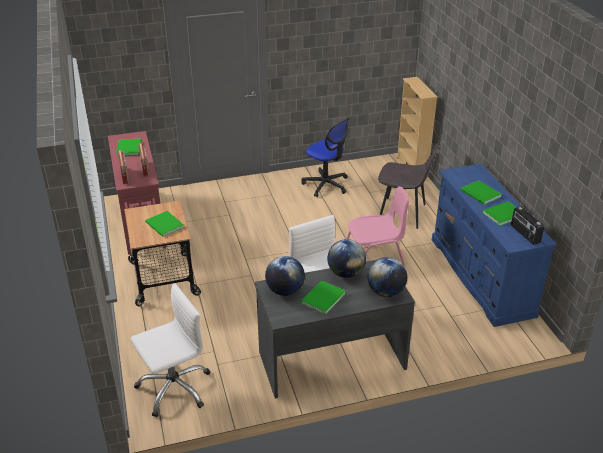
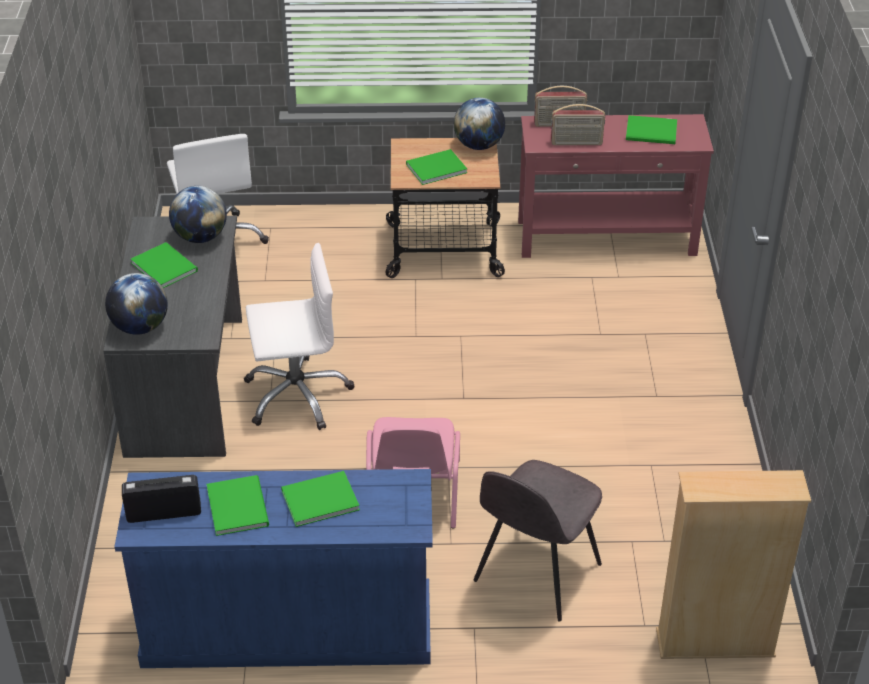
camera: 105 degrees right, 5 degrees up
office chair [301,118,349,197] -> none
globe [327,239,366,278] -> globe moved to [454,98,505,150]

